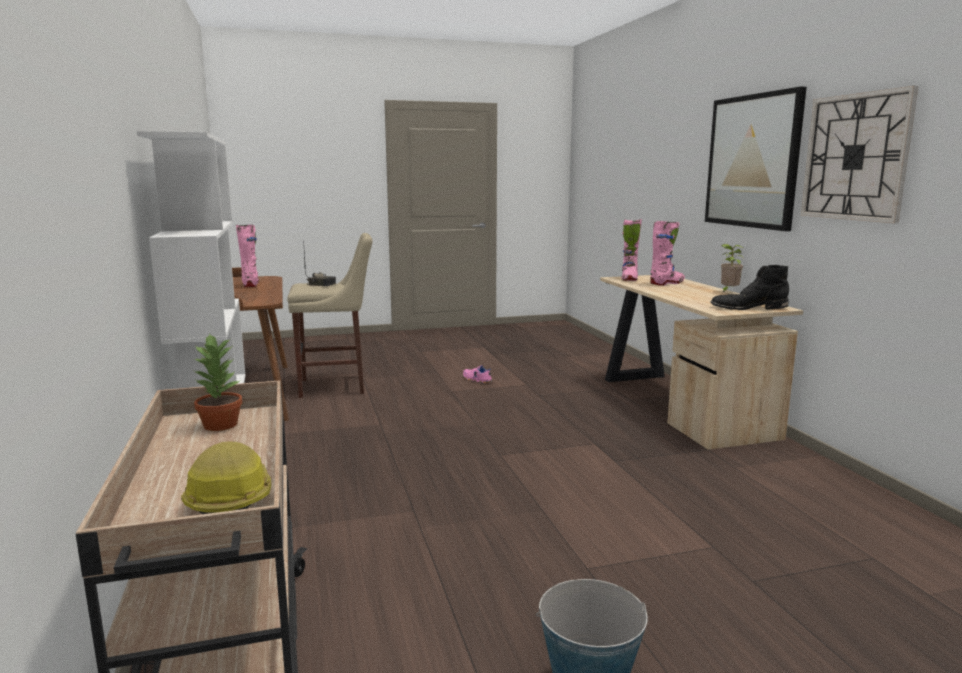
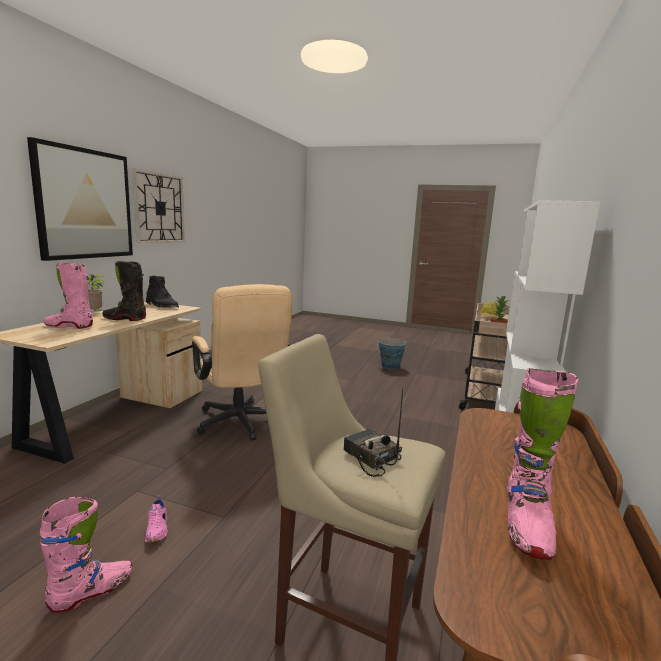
camera: 145 degrees left, 0 degrees up
pink boot [622,219,642,281] -> pink boot moved to [40,497,133,613]
none -> black boot [102,261,146,321]
none -> beige office chair [192,284,292,441]

